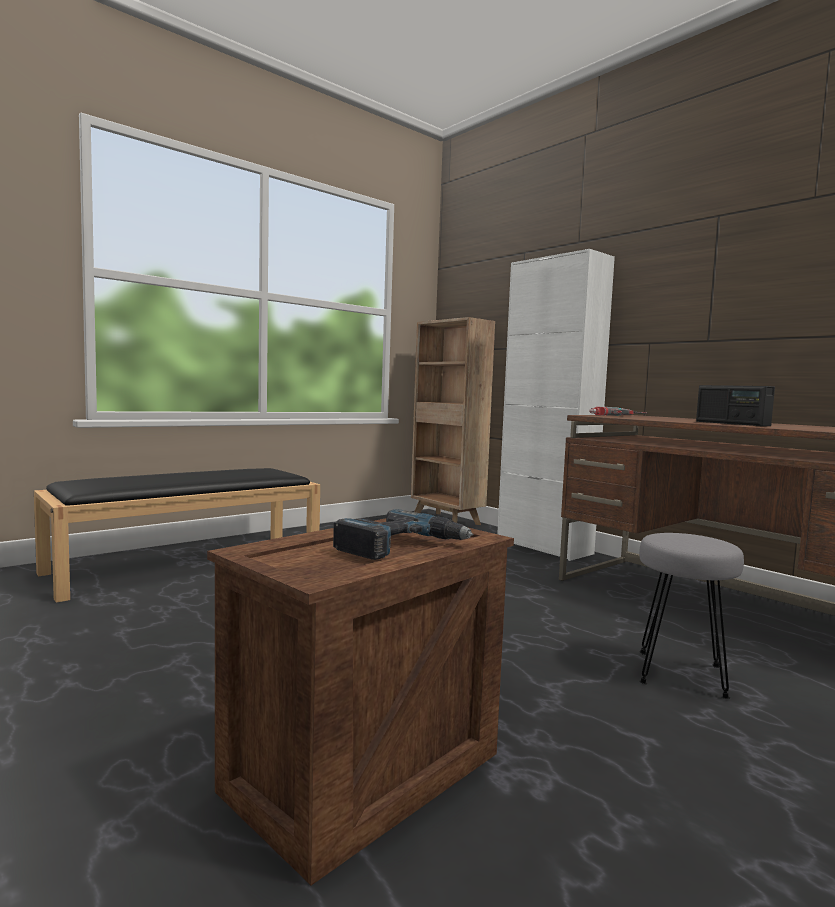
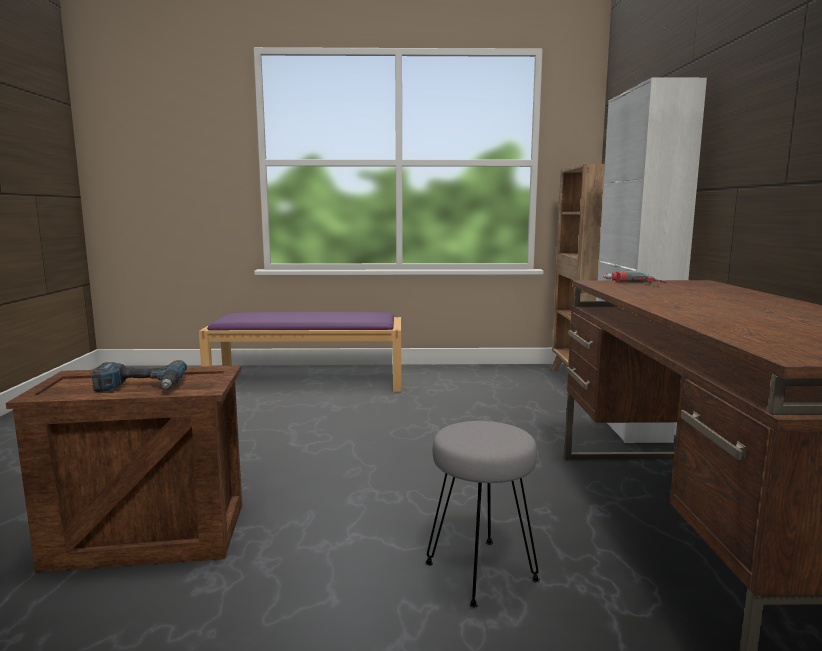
camera: 40 degrees right, 5 degrees up
black bench [34,468,320,603] -> purple bench [199,312,401,392]
radio [696,385,775,426] -> none

